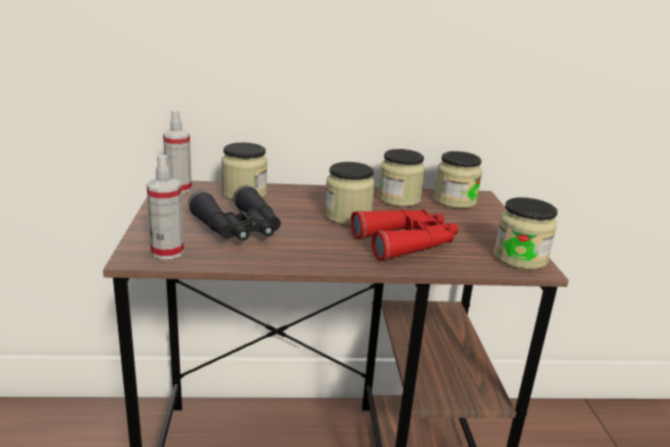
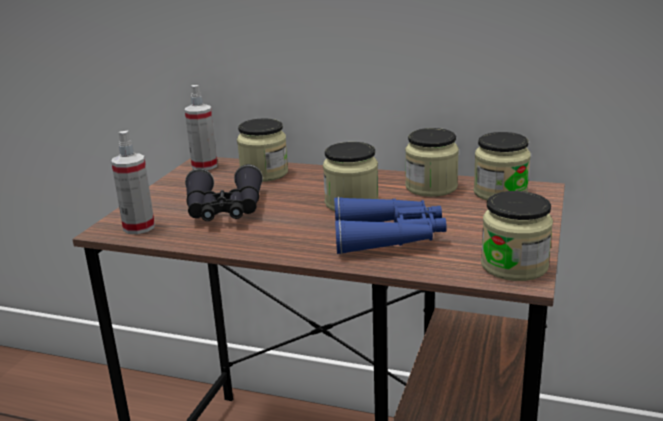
camera: 25 degrees right, 0 degrees up
red binoculars [350,210,458,261] -> blue binoculars [334,197,447,254]

